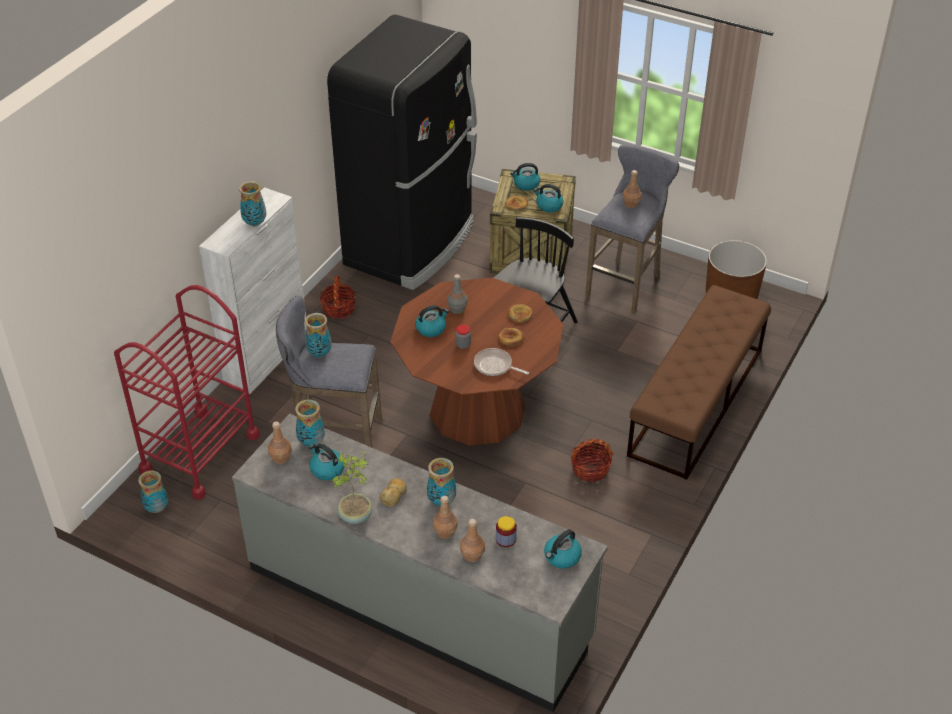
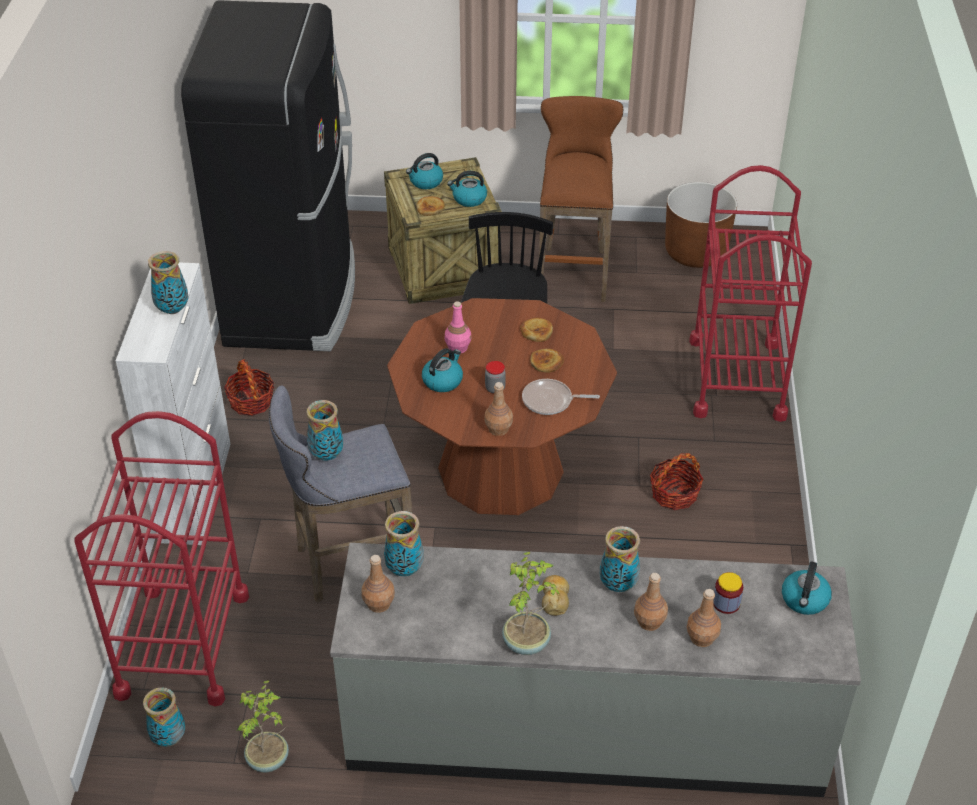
camera: 25 degrees left, 0 degrees up
kettle [309,444,344,480] -> none
grey bottle [447,274,468,314] -> pink bottle [445,301,471,353]
grey stool [585,145,679,314] -> brown stool [539,96,623,302]
brown bottle [623,170,642,208] -> brown bottle moved to [484,382,513,436]
brown bench [627,285,771,480] -> red cart [689,165,812,422]
none -> potted plant [237,680,289,772]

